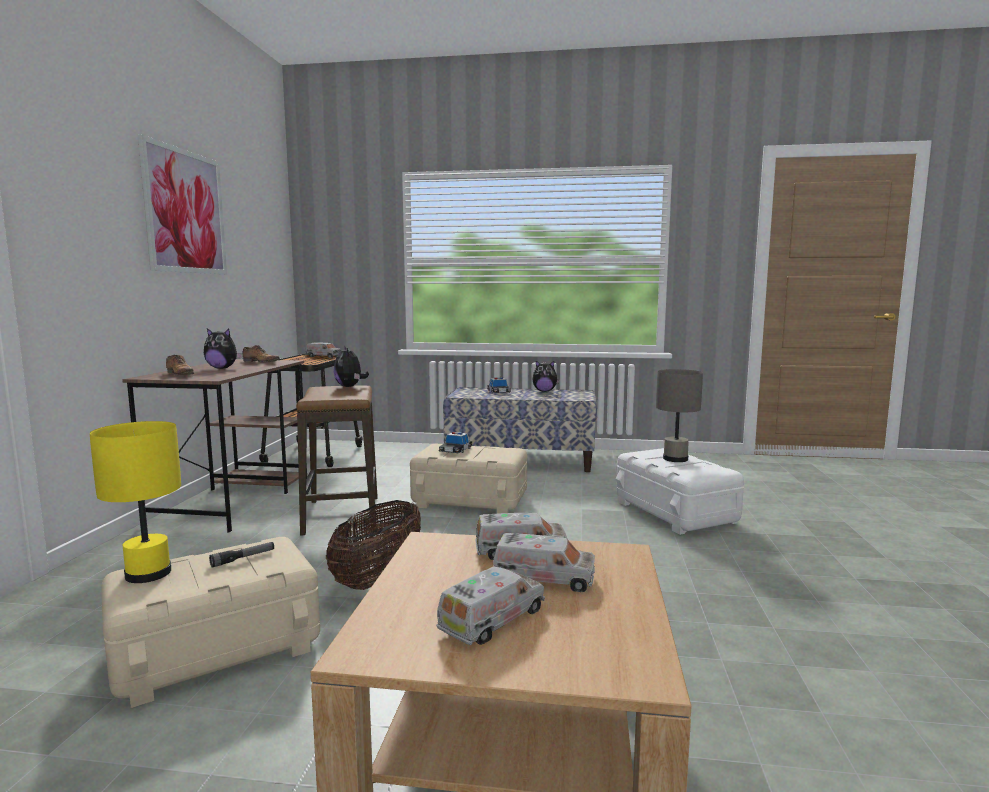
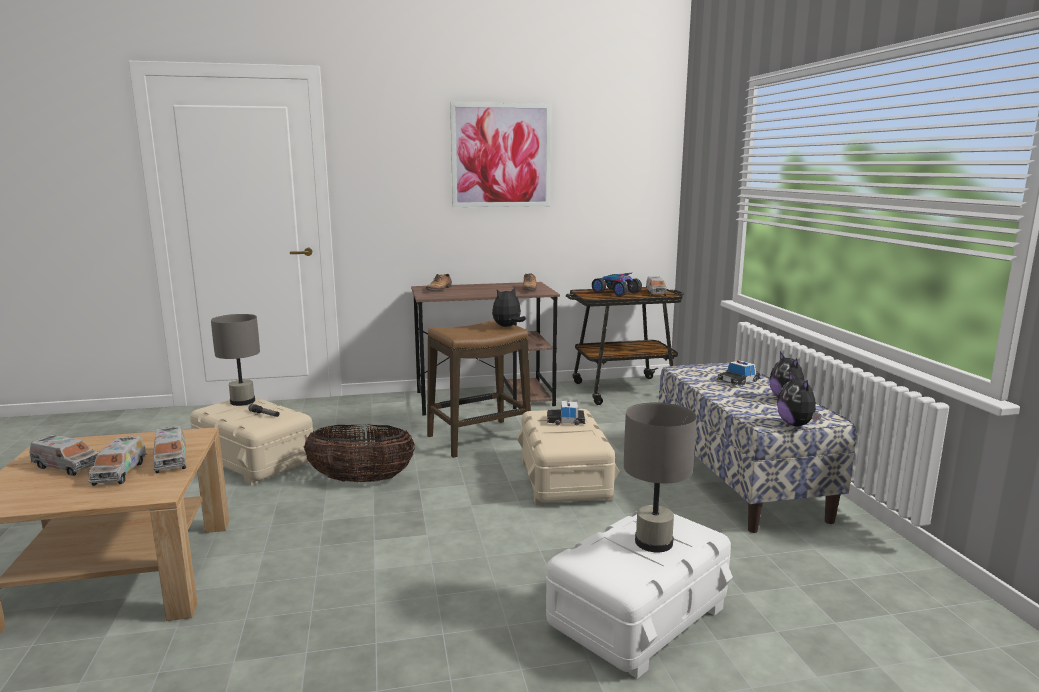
camera: 70 degrees right, 5 degrees up
yellow table lamp [90,421,181,583] -> grey table lamp [211,314,260,406]
plush toy [204,329,243,369] -> plush toy moved to [777,371,822,426]
none -> toy car [592,272,642,296]

